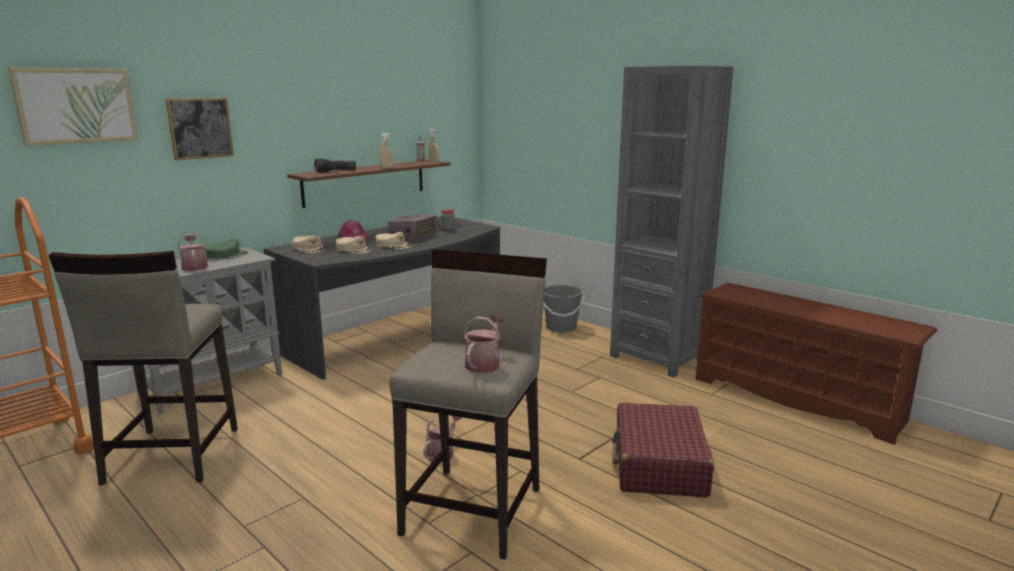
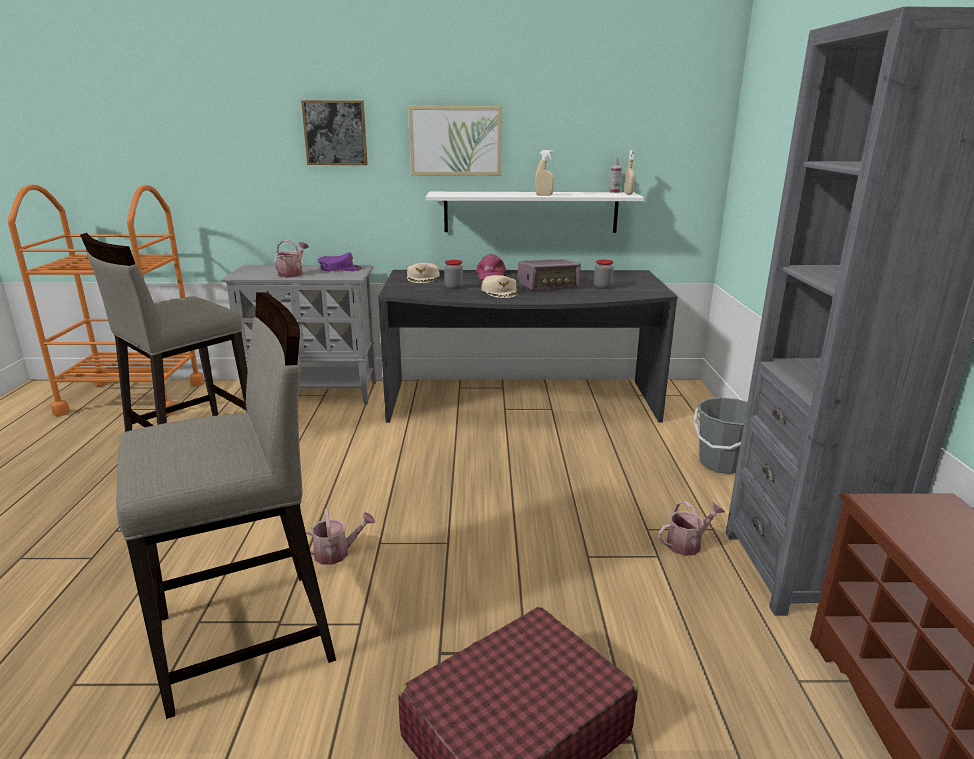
camera: 45 degrees right, 5 degrees up
picture [8,67,138,146] -> picture moved to [408,106,502,176]
green cap [205,238,249,259] -> purple cap [318,252,362,271]
brown shelf [287,160,451,208] -> white shelf [426,192,644,233]
flashlight [314,158,356,173] -> none
beige cap [336,236,371,254] -> jar [444,260,463,289]
watering can [464,315,505,373] -> watering can moved to [658,501,725,556]

